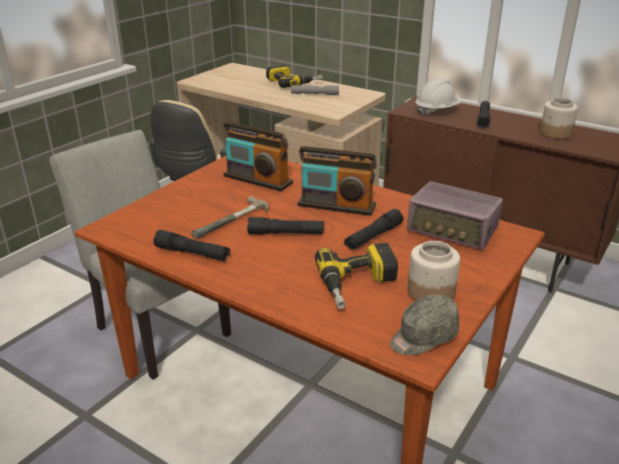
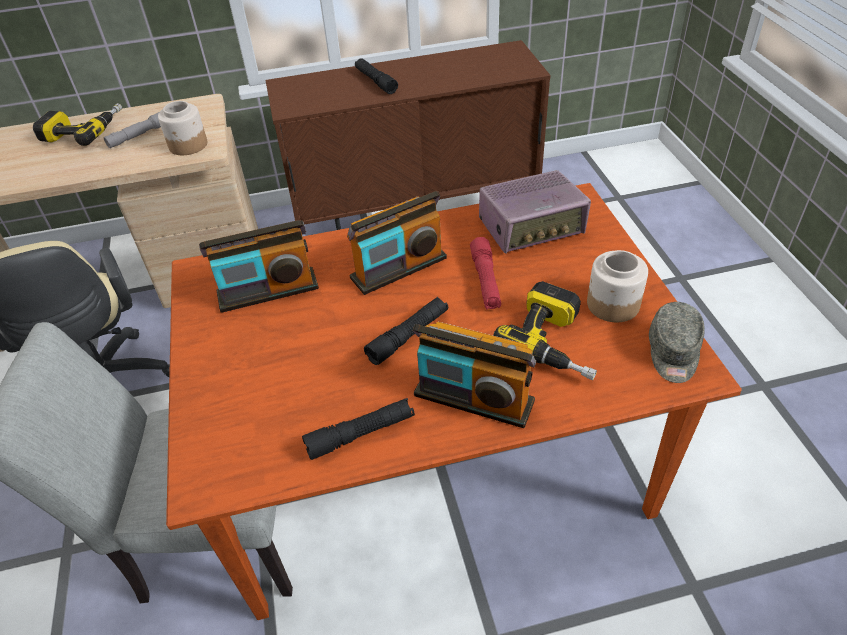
camera: 45 degrees left, 15 degrees up
hammer [191,196,268,239] -> none
black flashlight [344,209,403,250] -> red flashlight [470,237,501,309]
white hard hat [415,78,461,116] -> none
jar [540,98,578,139] -> jar moved to [158,101,207,155]
none -> radio [413,322,536,428]

